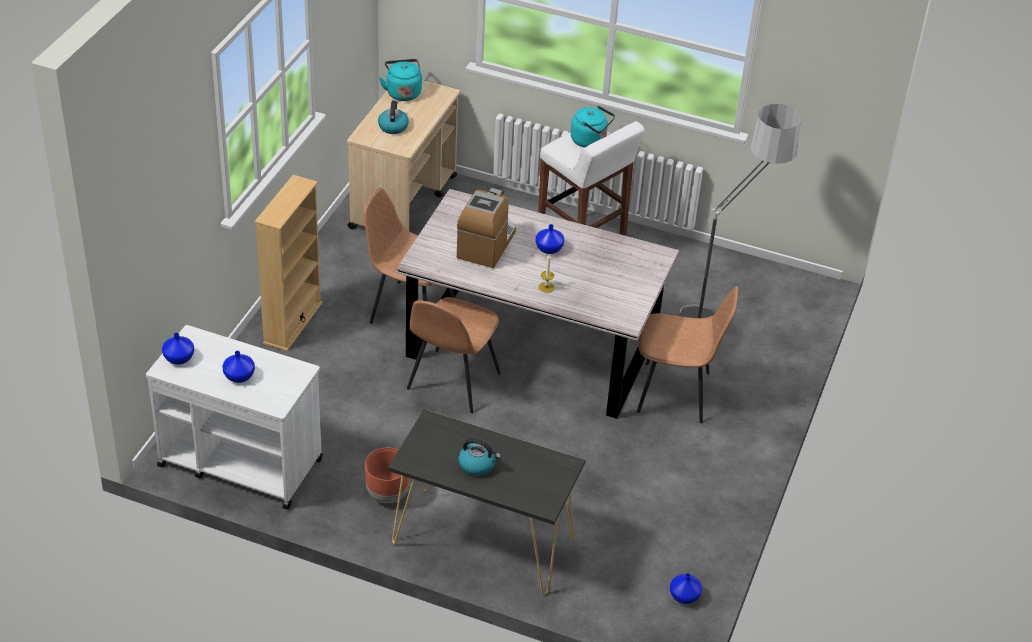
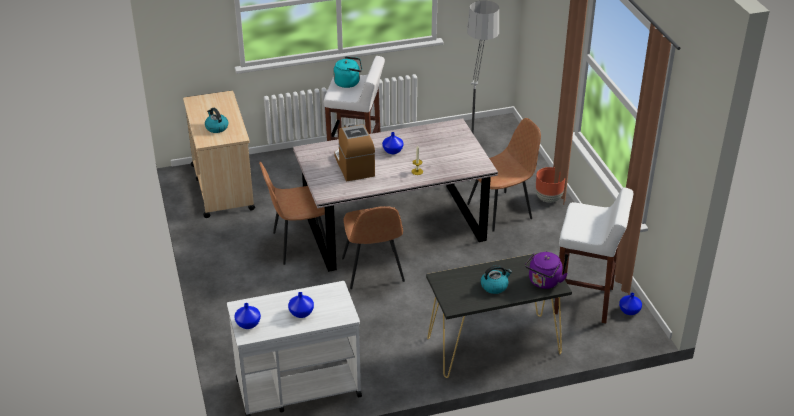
camera: 35 degrees left, 5 degrees down
beige bookcase [255,175,323,351] -> none
brown planter [365,448,410,503] -> brown planter moved to [536,167,565,203]
turquoise kettle [379,59,422,101] -> none
none -> purple kettle [525,252,568,289]
none -> white stool [554,187,633,323]

